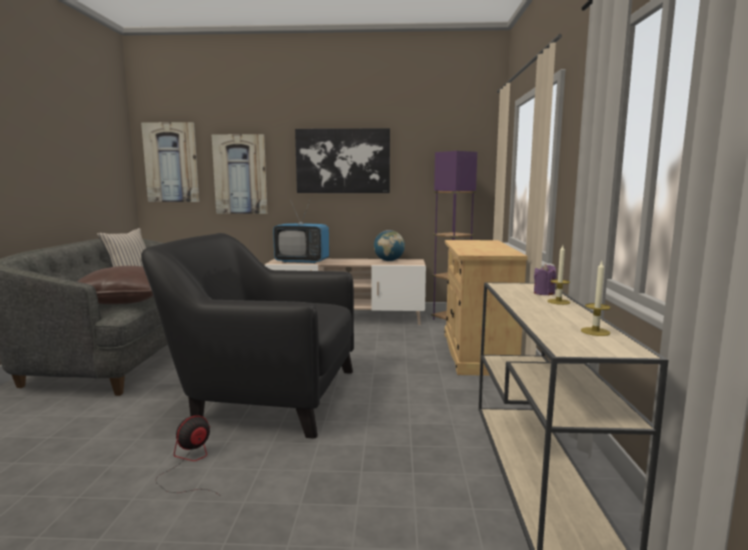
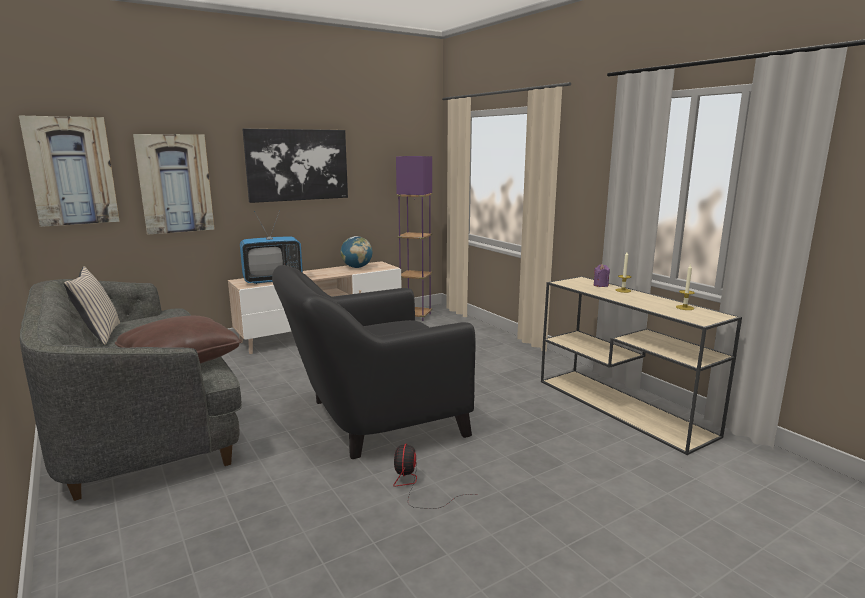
camera: 35 degrees left, 5 degrees up
beige cabinet [444,240,528,376] -> none

